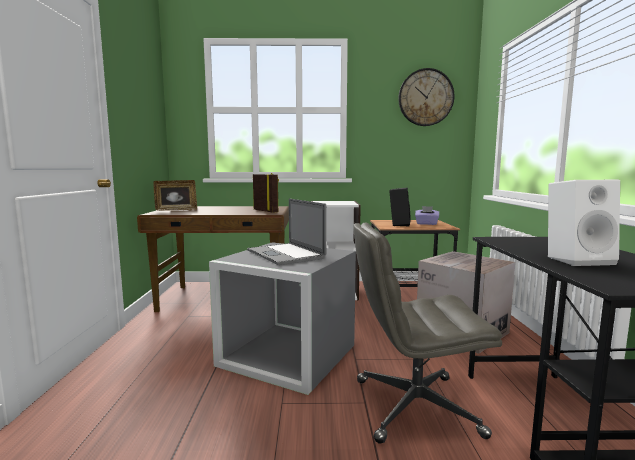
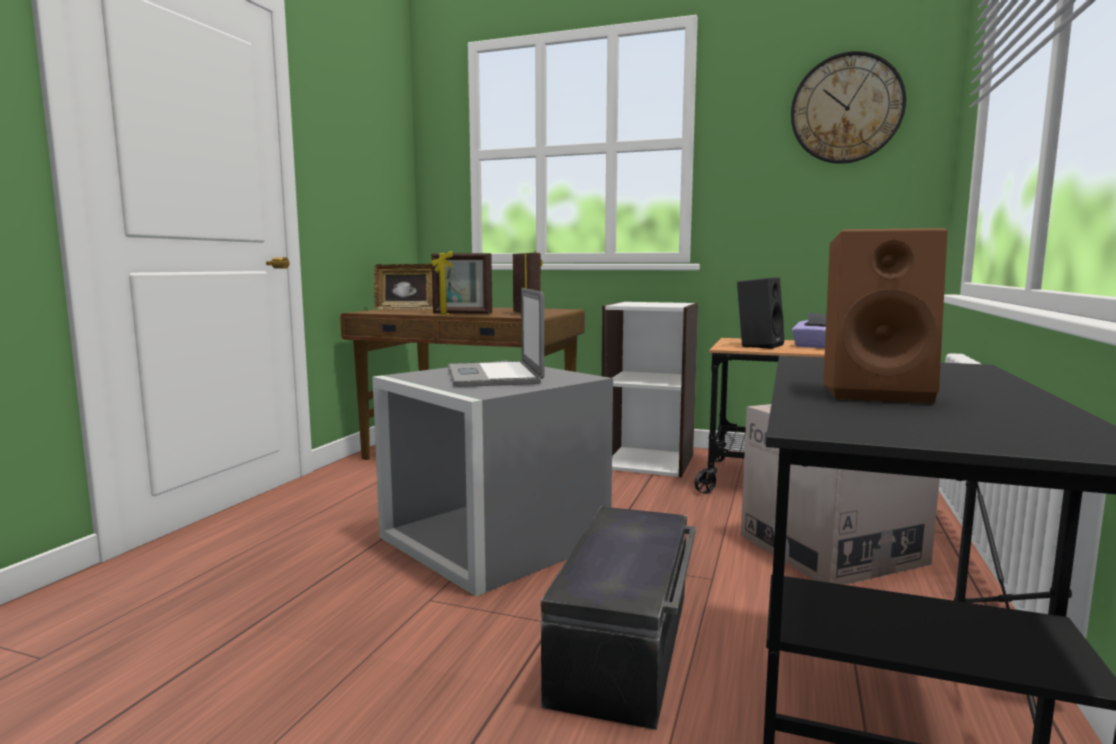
camera: 20 degrees right, 0 degrees up
grey office chair [353,222,502,444] -> black storage box [541,507,696,730]
white speaker [548,180,620,266] -> brown speaker [823,228,947,403]
none -> picture frame [431,251,492,314]

